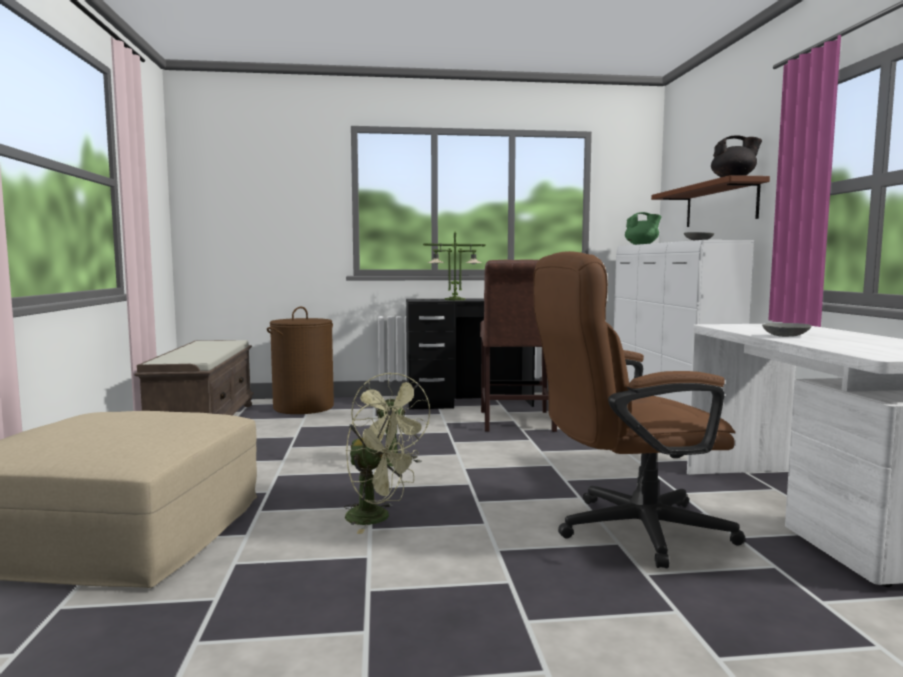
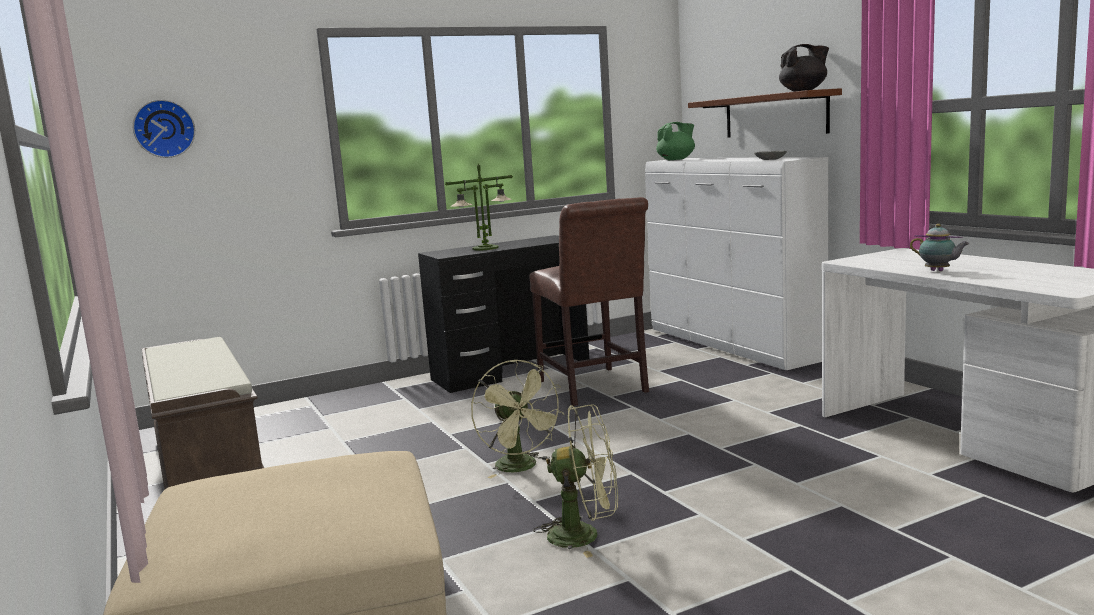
camera: 20 degrees left, 5 degrees up
brown laundry basket [267,307,334,414] -> none
brown office chair [533,251,745,568] -> none
grey bowl [762,323,812,337] -> teapot [910,224,969,271]
none -> wall clock [133,100,195,158]

